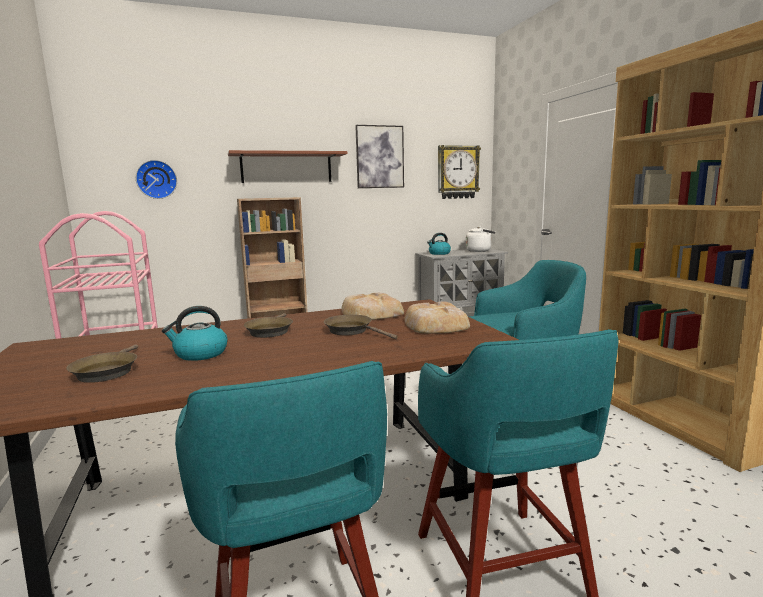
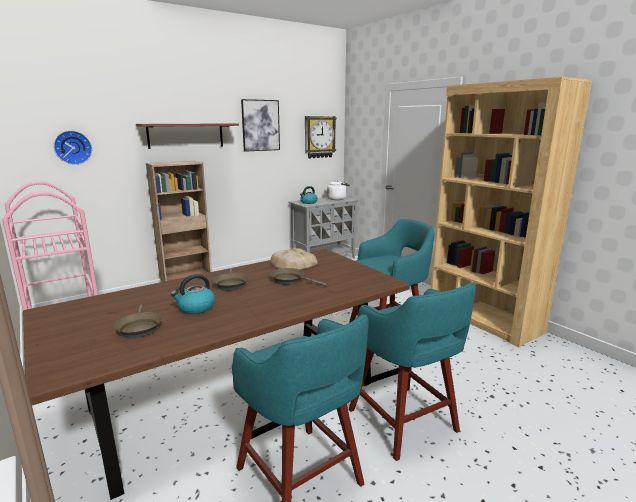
camera: 15 degrees left, 5 degrees up
bread [405,302,470,334] -> none

